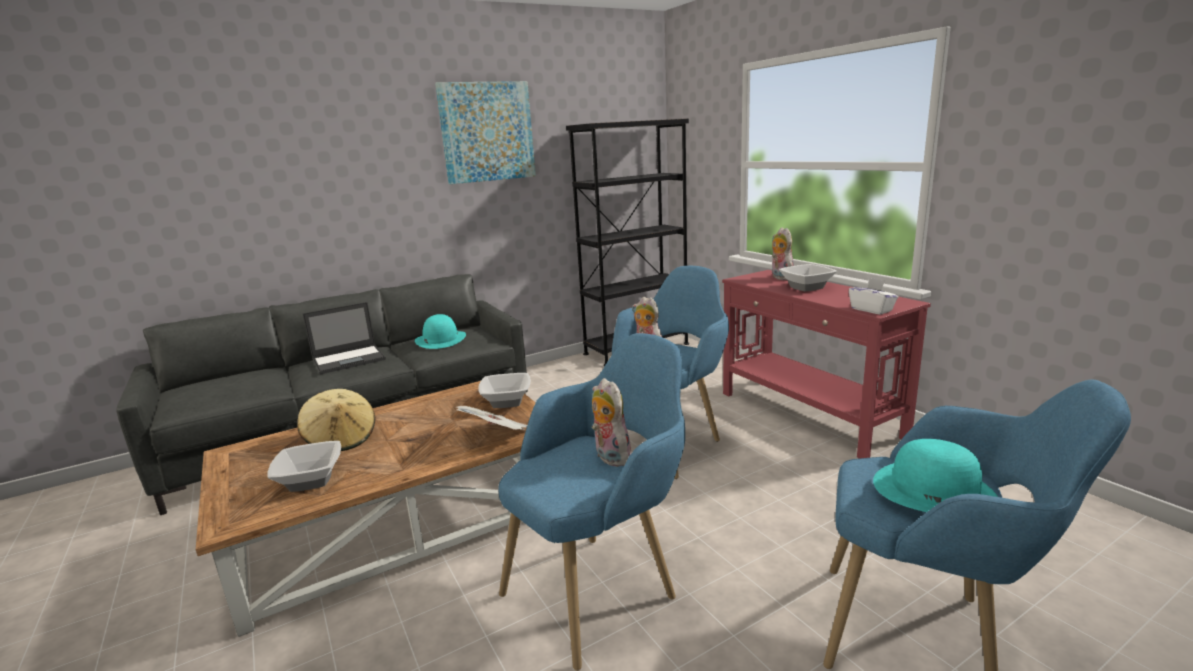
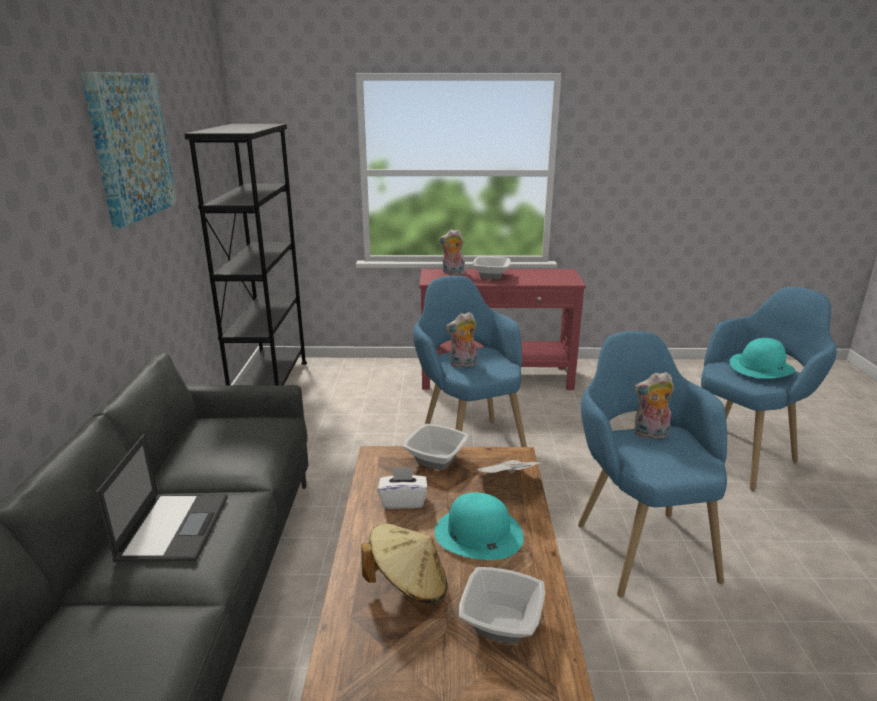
camera: 60 degrees left, 5 degrees up
turquoise hat [415,314,466,349] -> turquoise hat moved to [435,492,524,560]
white tissue box [849,278,898,315] -> white tissue box moved to [378,467,428,509]

